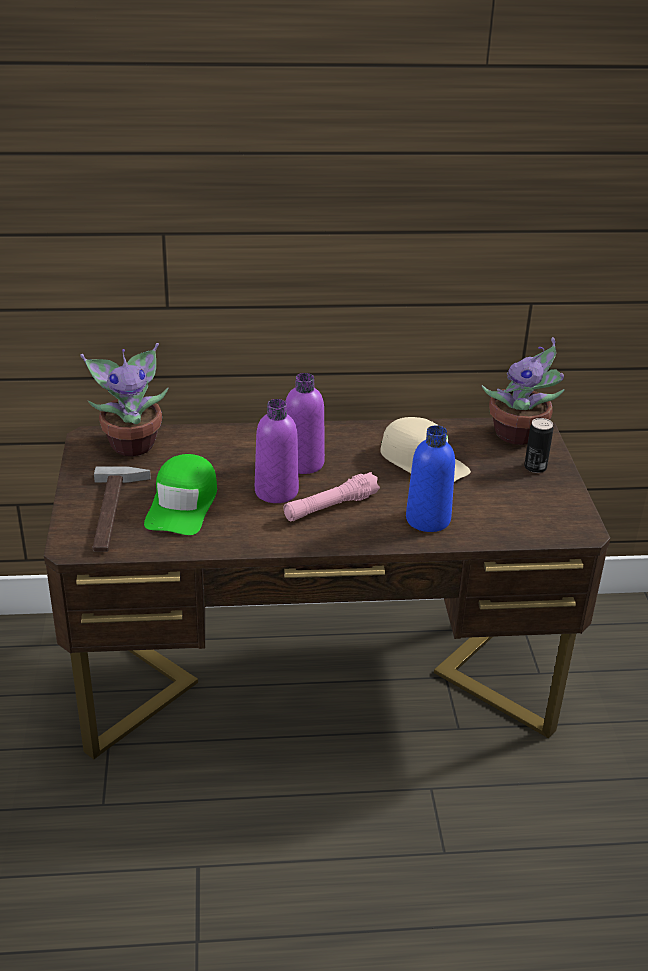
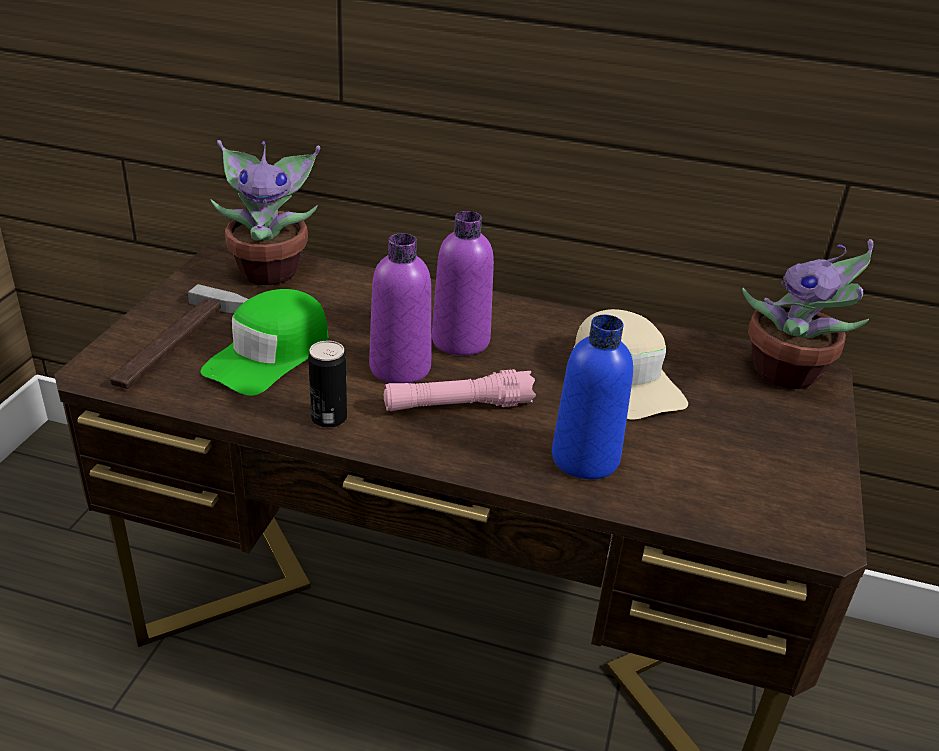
camera: 20 degrees right, 0 degrees up
can [524,418,553,473] -> can moved to [308,341,347,428]

